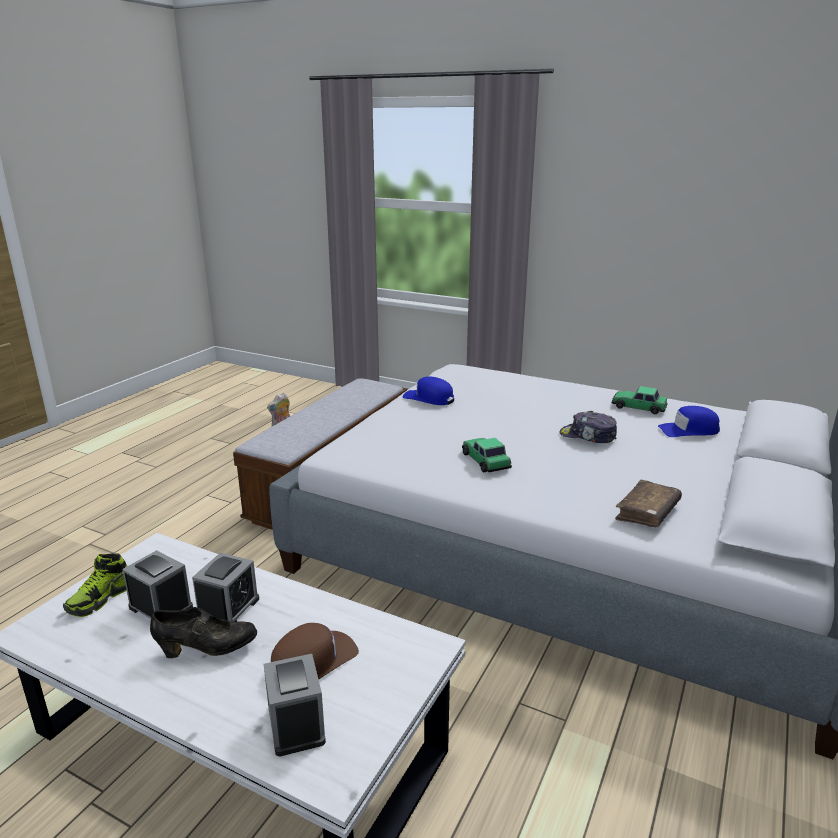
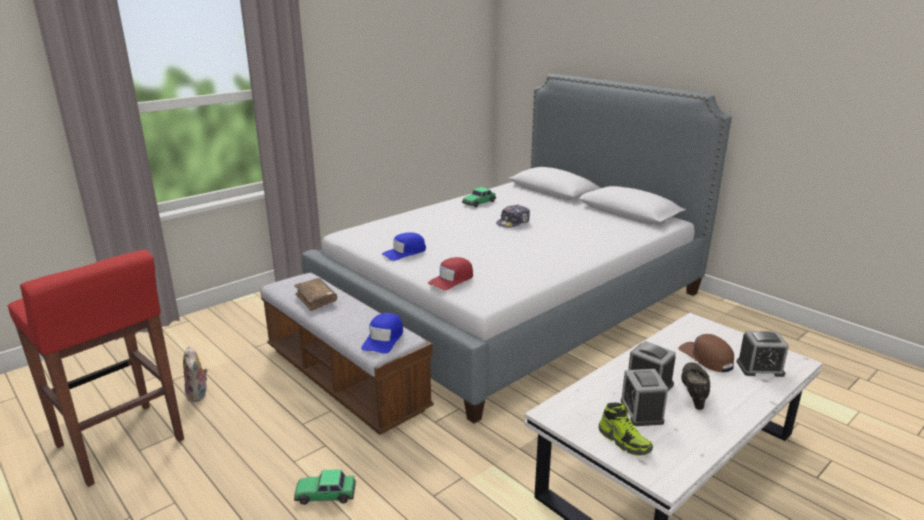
camera: 70 degrees left, 0 degrees up
alarm clock [122,550,193,619] -> alarm clock turned 60 degrees counterclockwise [621,369,668,426]
toy car [462,438,512,472] -> toy car moved to [294,469,356,505]
brown book [615,480,682,527] -> brown book moved to [294,278,337,311]
blue cap [658,406,720,437] -> blue cap moved to [361,313,403,354]
none -> red stool [8,250,184,487]
none -> red cap [428,257,473,290]

